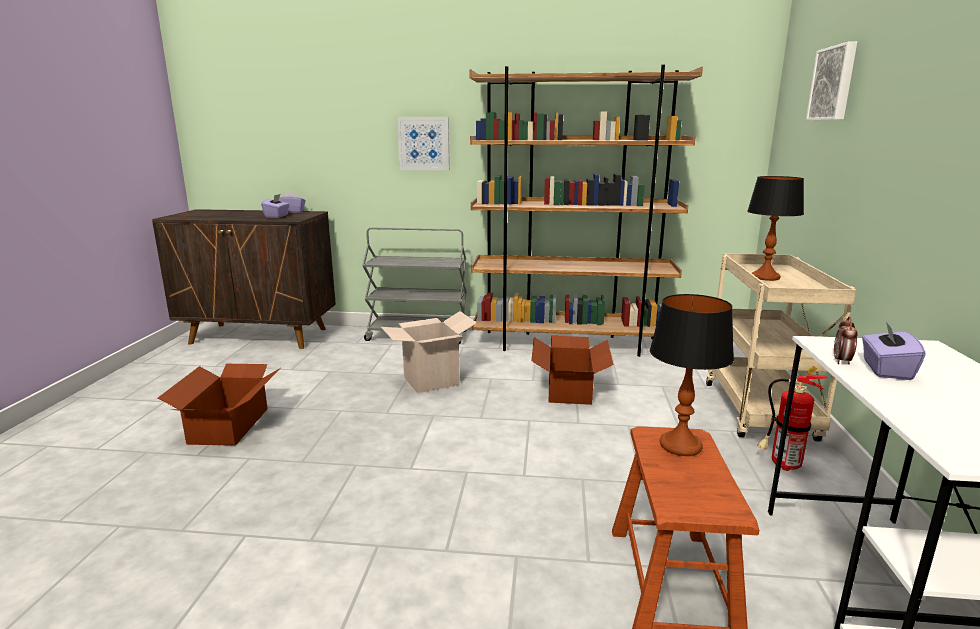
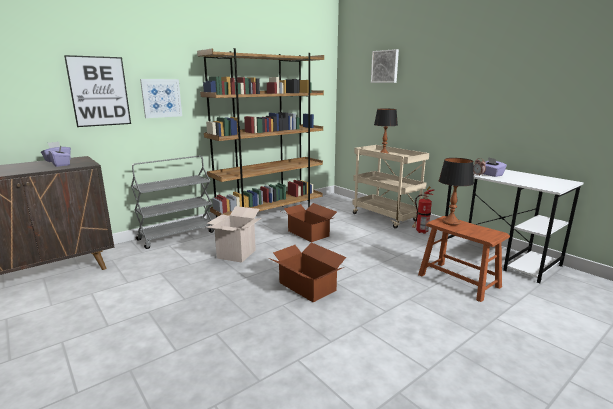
camera: 45 degrees left, 0 degrees up
cardboard box [158,364,280,446] -> cardboard box moved to [269,242,346,302]
none -> picture [64,55,131,127]

